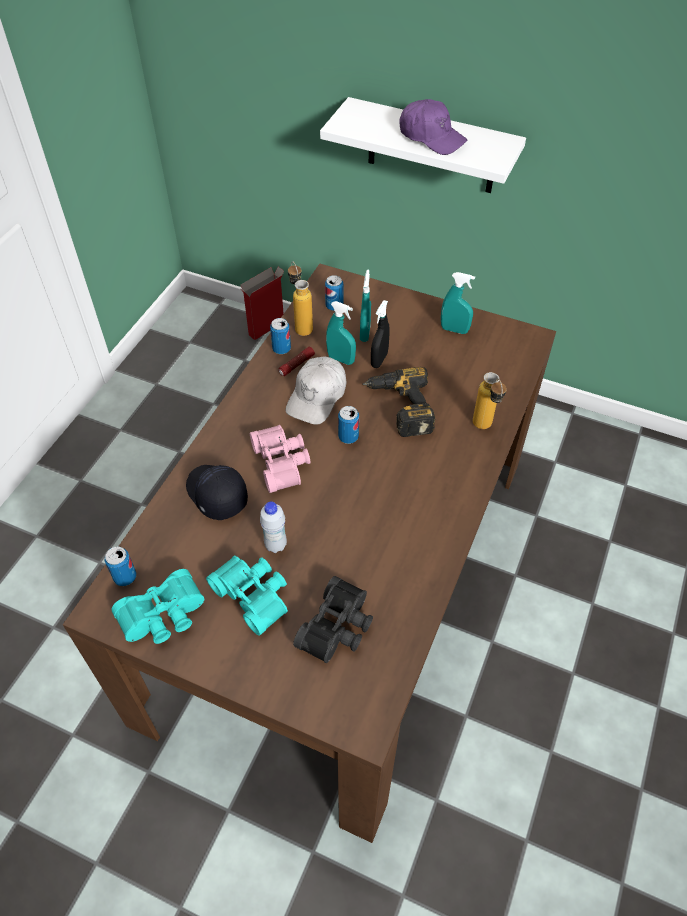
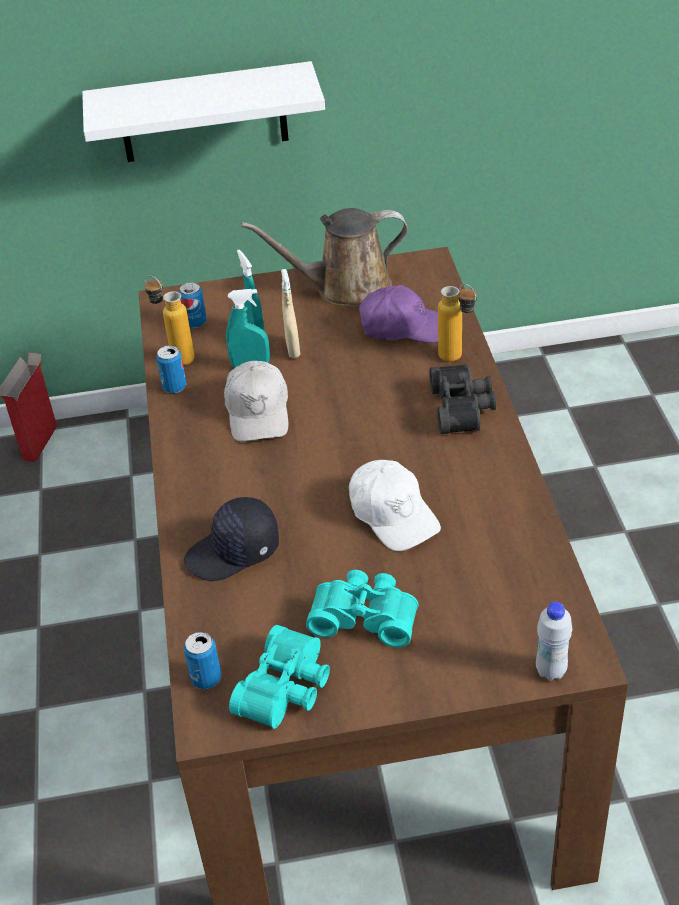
camera: 30 degrees left, 10 degrees down
black cap [186,465,248,520] -> black cap turned 45 degrees counterclockwise [184,497,279,581]
pink binoculars [250,425,311,493] -> none
white bottle [260,502,287,553] -> white bottle moved to [536,602,572,681]
flashlight [279,347,315,376] -> none
black binoculars [293,576,373,663] -> black binoculars moved to [429,364,496,434]
can [338,406,359,444] -> none
power drill [362,367,436,437] -> none
black spray bottle [371,300,390,368] -> beige spray bottle [281,269,300,358]
purple cap [399,99,467,155] -> purple cap moved to [359,285,438,343]
turquoise spray bottle [441,272,475,334] -> brown watering can [241,208,408,307]
none -> white cap [349,460,441,551]

